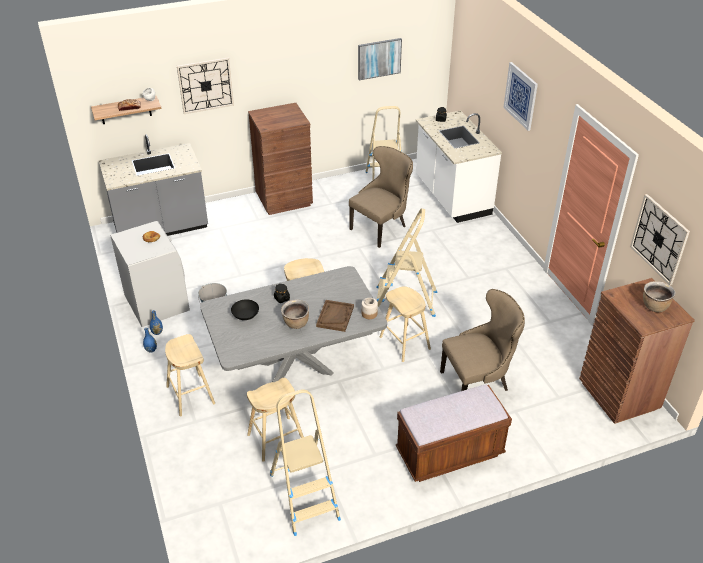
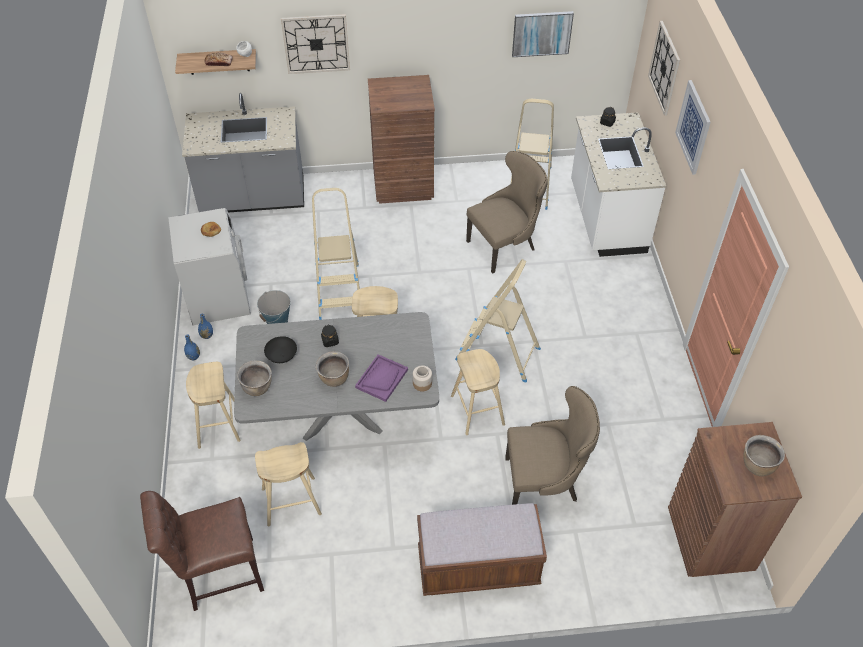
camera: 15 degrees right, 10 degrees up
beige step ladder [270,389,341,536] -> beige step ladder moved to [312,188,360,320]
brown tray [316,300,354,332] -> purple tray [355,354,408,402]
wall clock [630,194,690,285] -> wall clock moved to [648,21,680,116]
none -> brown chair [140,491,264,611]
none -> brown cooking pot [237,360,272,396]

